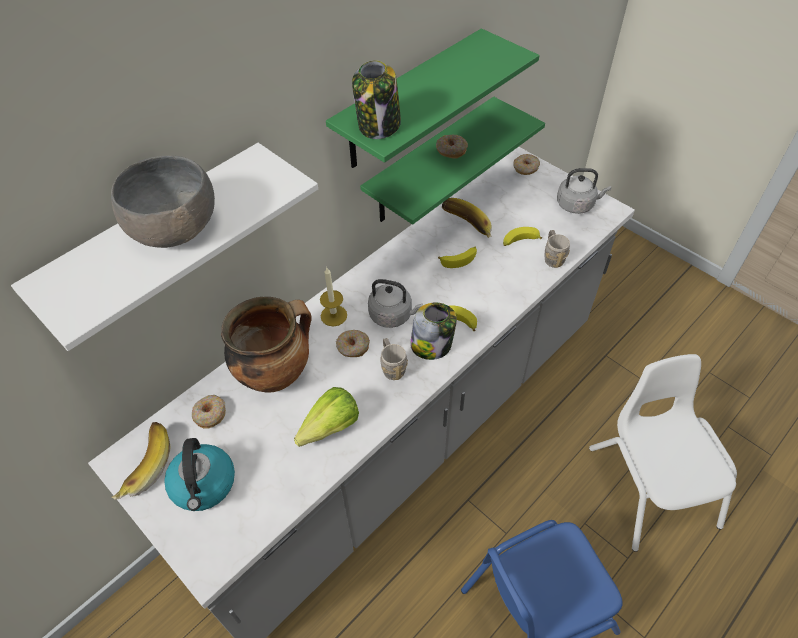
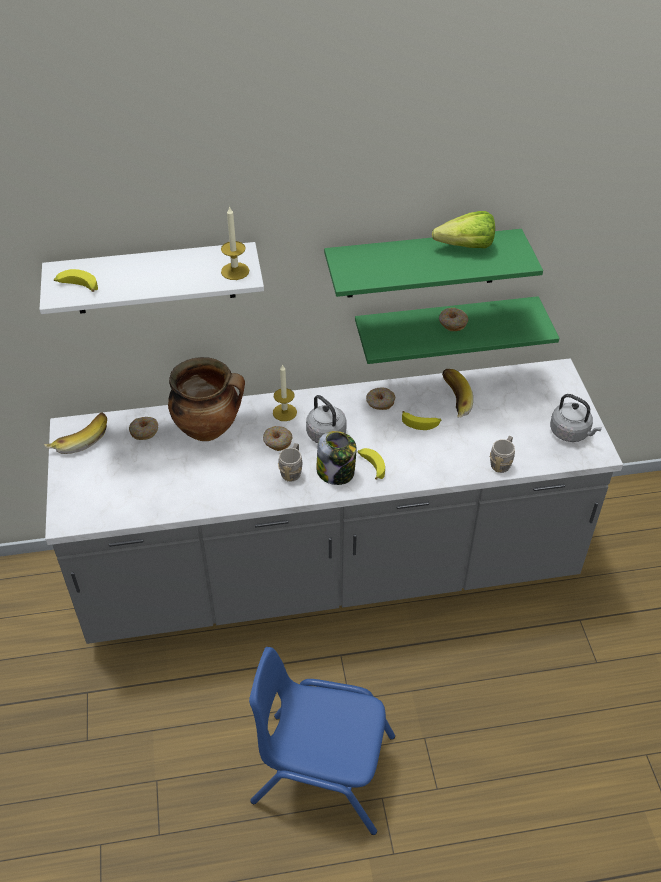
camera: 35 degrees right, 5 degrees down
grey bowl [111,155,215,248] -> none
kettle [164,438,235,511] -> none
lettuce [294,387,359,447] -> lettuce moved to [432,211,495,248]
jar [352,60,401,139] -> none
banana [503,227,542,246] -> banana moved to [54,269,98,292]
donut [513,154,540,175] -> donut moved to [366,387,395,410]
white chair [589,354,737,552] -> none
none -> candle [221,206,249,280]

